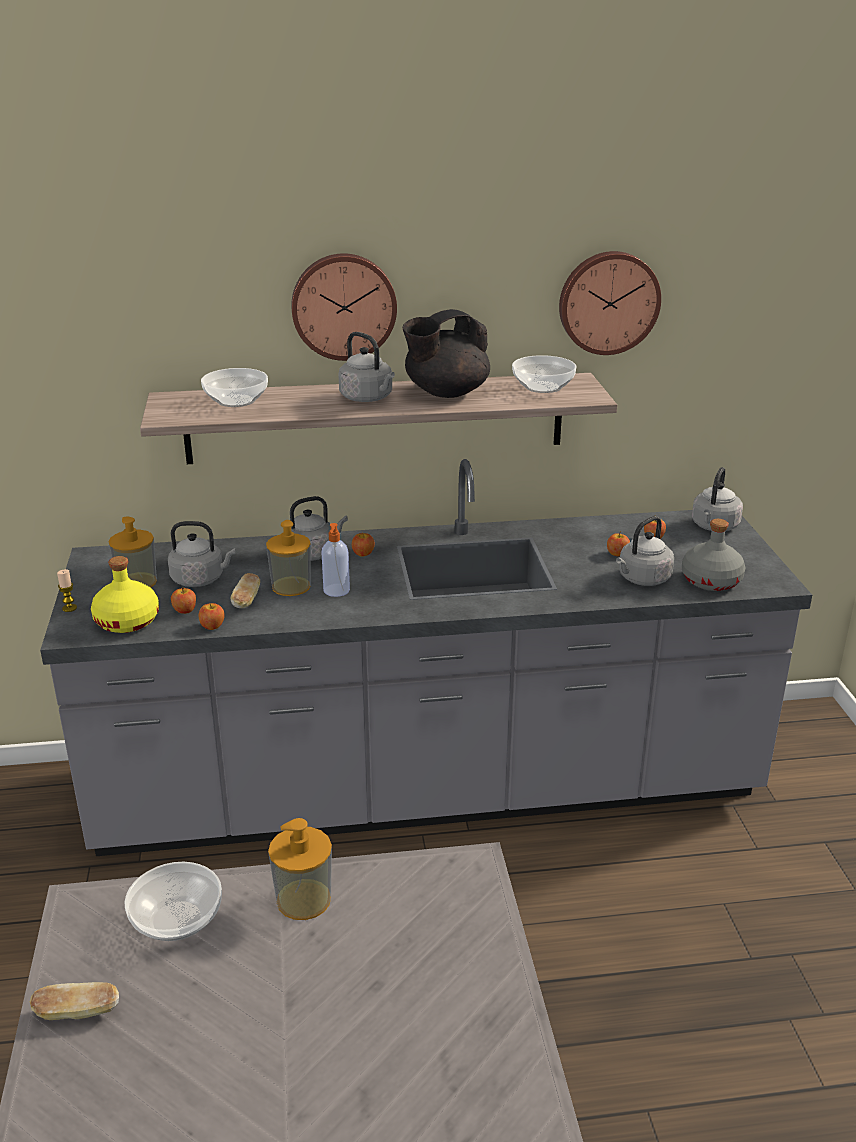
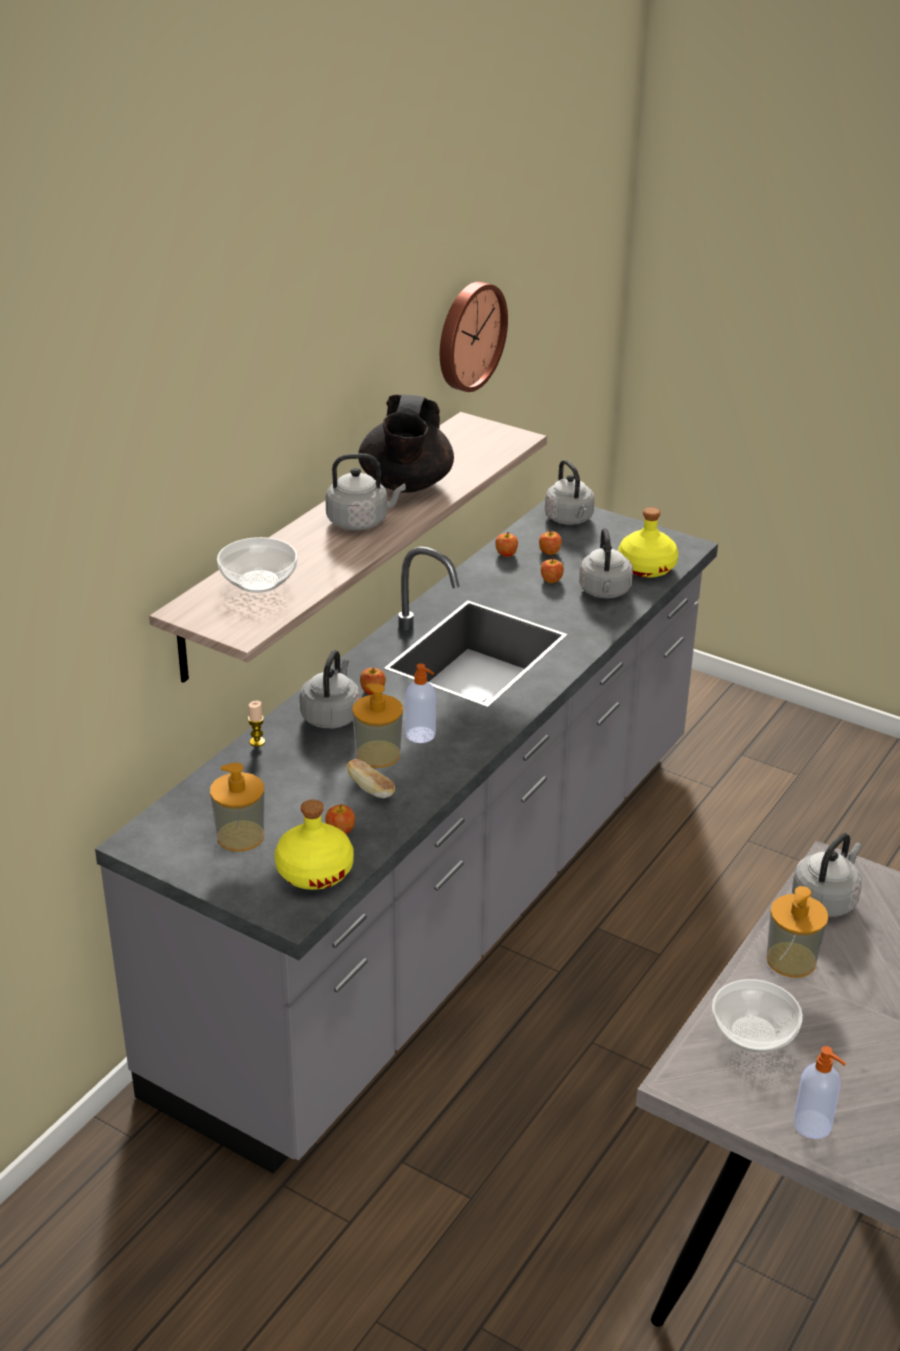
camera: 50 degrees left, 5 degrees up
bread [30,982,119,1020] -> soap dispenser [793,1046,846,1139]
candle [57,569,77,612] -> candle moved to [248,701,265,747]
grey kettle [168,521,235,587] -> grey kettle moved to [792,833,862,917]
apple [199,603,225,630] -> apple moved to [495,532,518,557]
wall clock [291,253,397,361] -> none
bowl [512,355,577,393] -> none
grey bottle [682,519,745,591] -> yellow bottle [618,507,679,578]

